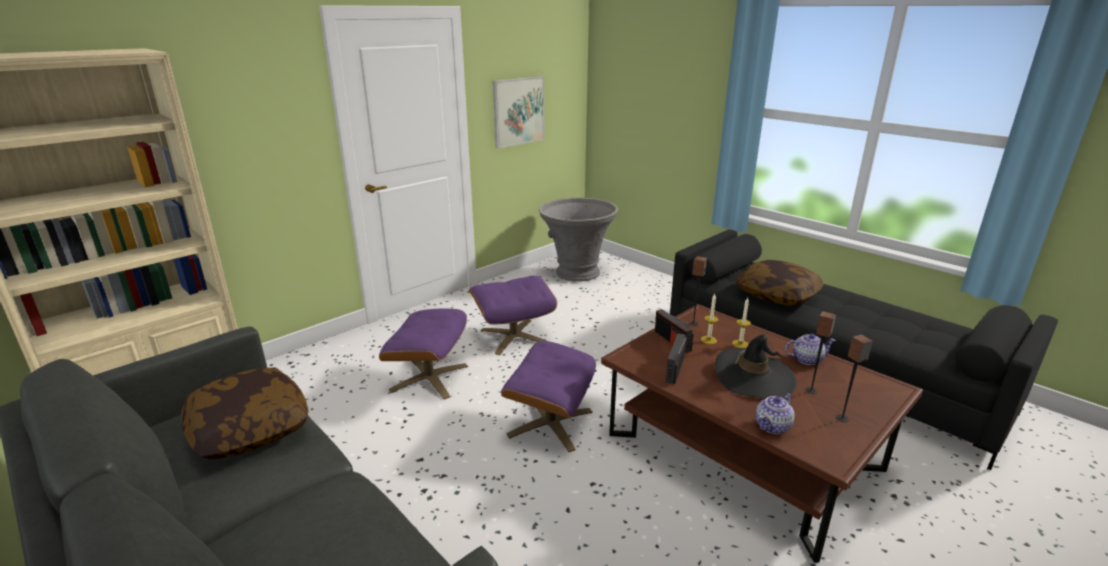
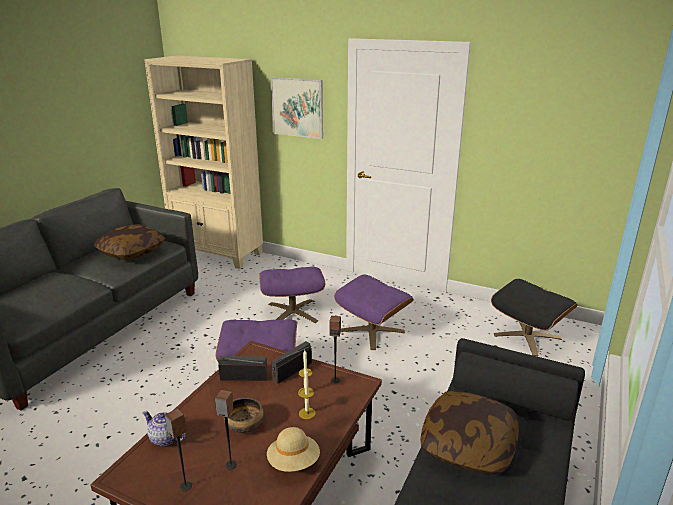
camera: 70 degrees right, 0 degrees up
picture [493,76,544,148] -> picture moved to [271,77,323,139]
grey planter [539,198,618,282] -> black ottoman [491,279,578,356]
black hat [715,334,797,398] -> bowl [224,398,264,433]
teapot [785,334,836,365] -> beige hat [267,427,320,472]

